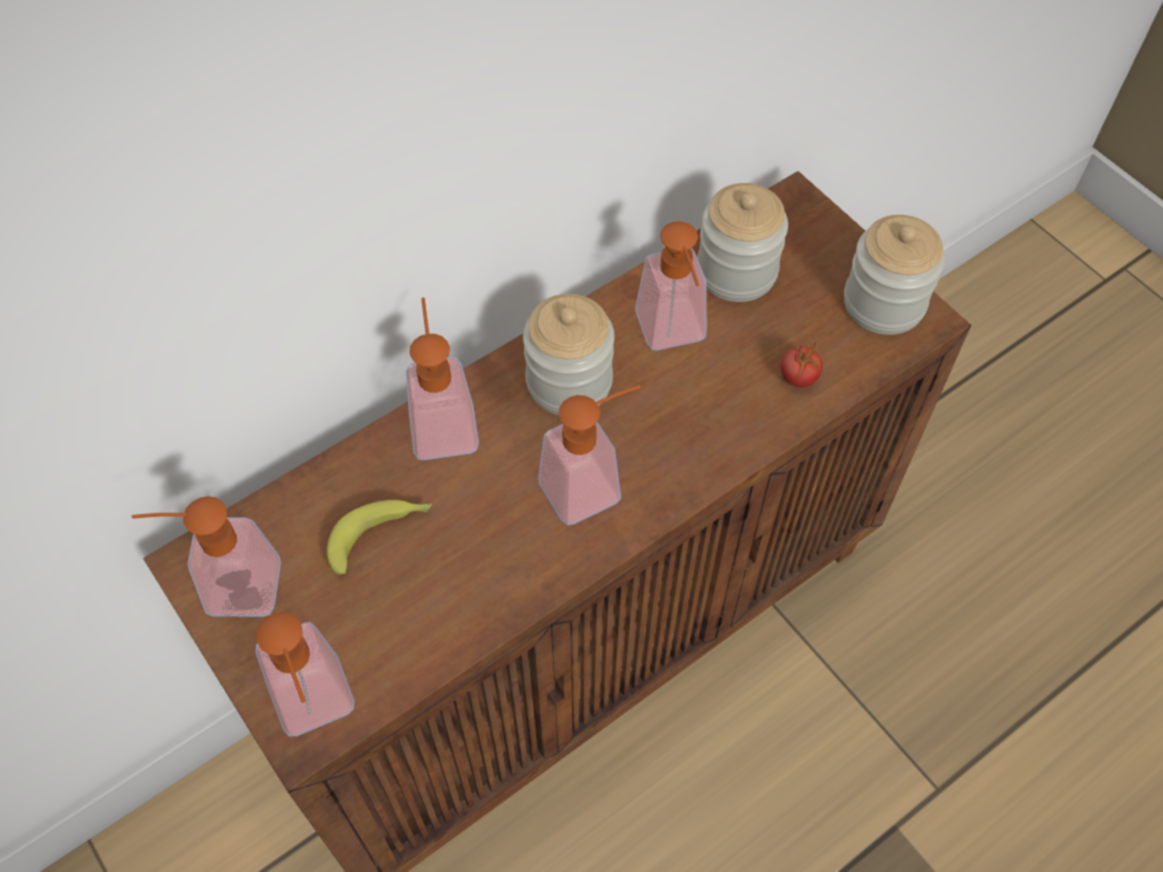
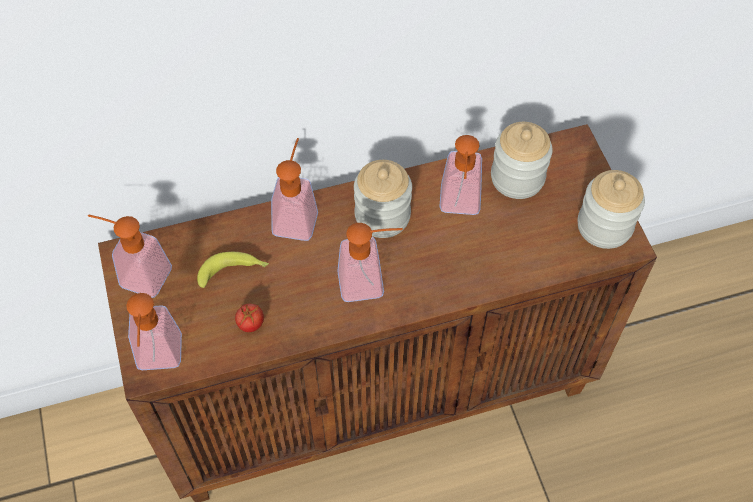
camera: 20 degrees right, 0 degrees up
tomato [780,341,823,387] -> tomato moved to [235,304,264,332]

